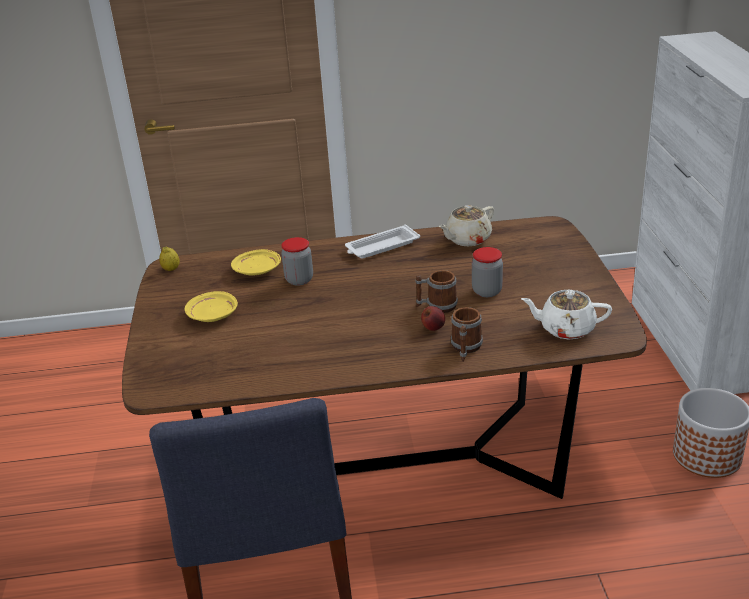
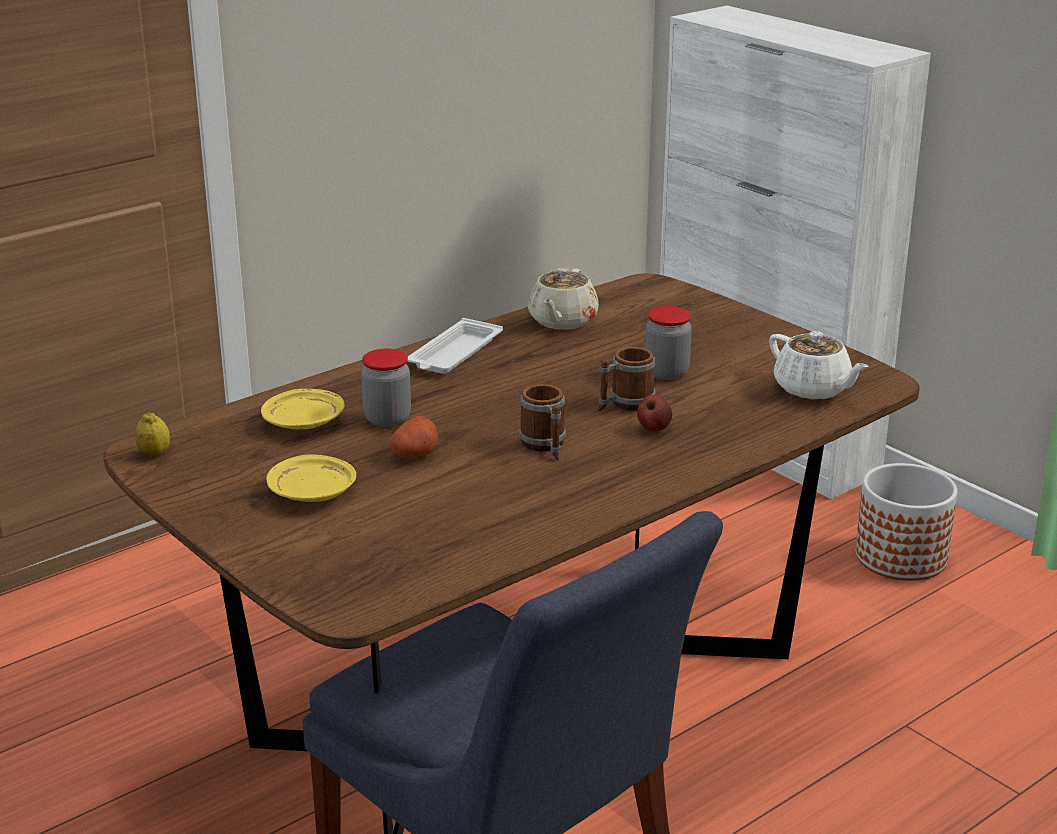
camera: 35 degrees left, 5 degrees down
mug [451,307,483,362] -> mug moved to [519,384,566,460]
white teapot [521,290,612,339] -> white teapot turned 105 degrees counterclockwise [769,331,868,400]
none -> potato [390,416,438,458]

